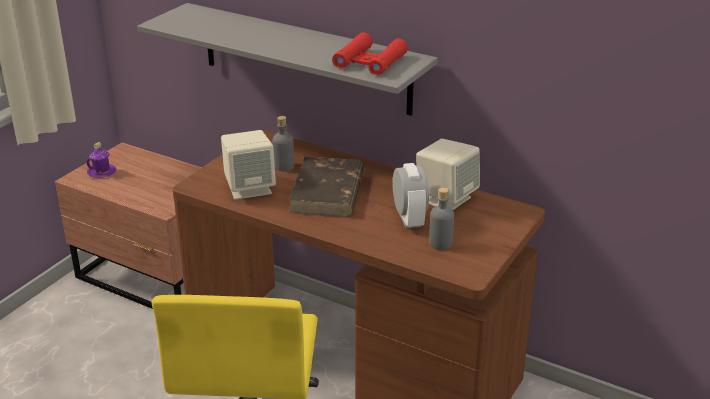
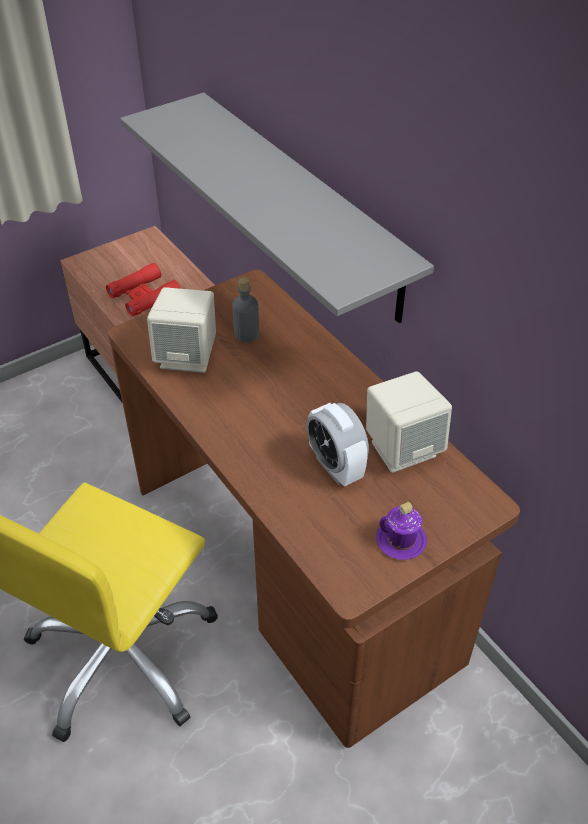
camera: 25 degrees right, 15 degrees up
purple mug [86,142,116,178] -> purple mug moved to [376,502,427,560]
brown book [288,157,364,217] -> none
red binoculars [332,32,408,75] -> red binoculars moved to [106,263,181,317]
alarm clock [393,163,429,229] -> alarm clock turned 135 degrees clockwise [307,403,369,487]
grey bottle [429,188,454,250] -> none

